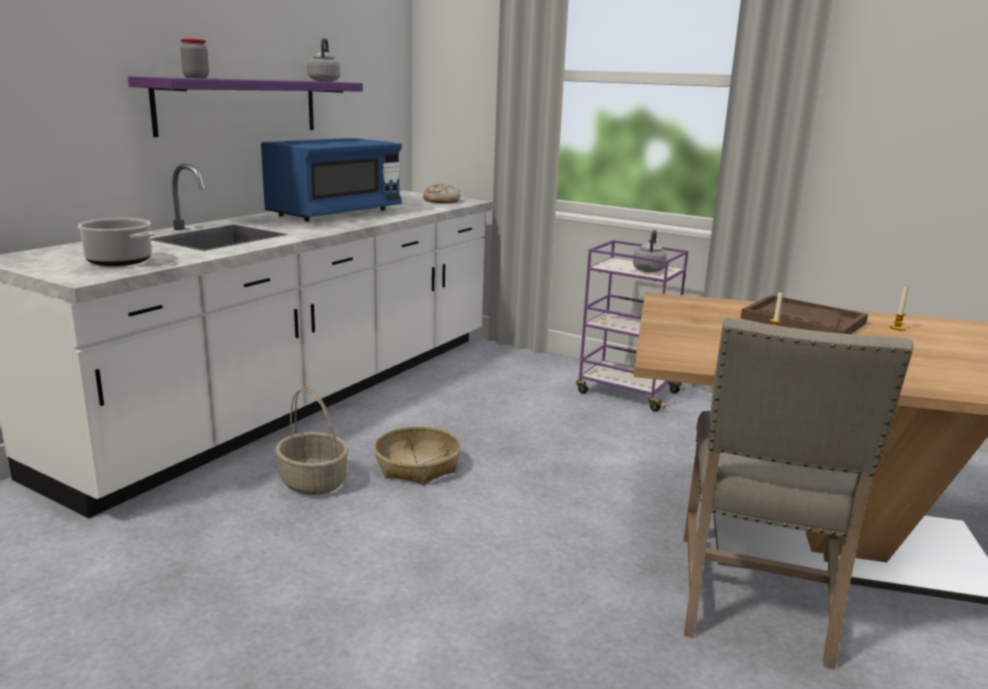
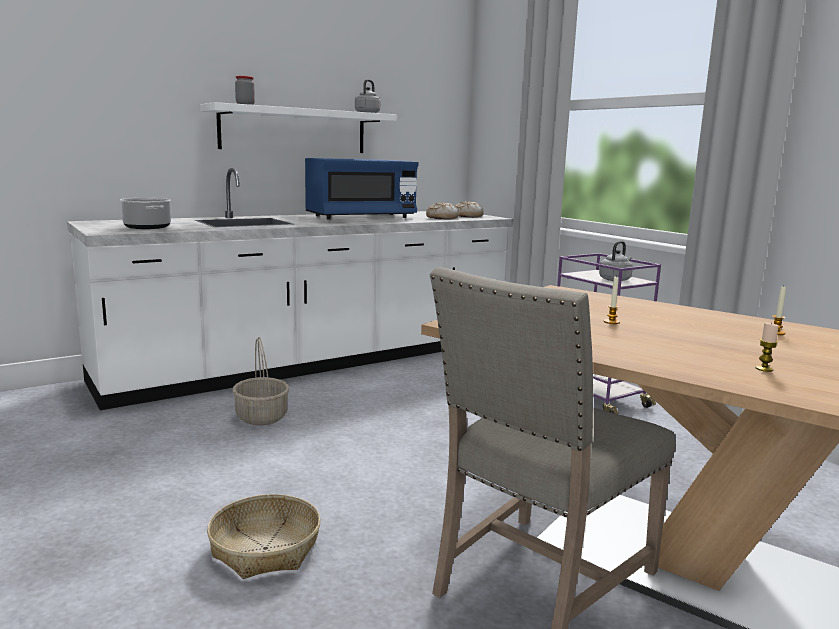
camera: 25 degrees right, 5 degrees down
purple shelf [128,76,363,137] -> white shelf [200,102,397,153]
basket [374,426,461,485] -> basket moved to [207,494,321,579]
brown tray [741,295,868,334] -> none
none -> bread [426,202,459,220]
none -> candle [755,323,779,372]

